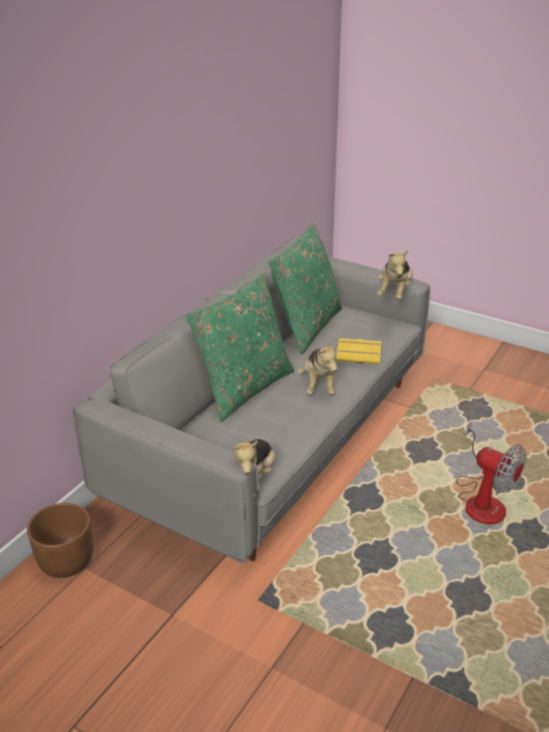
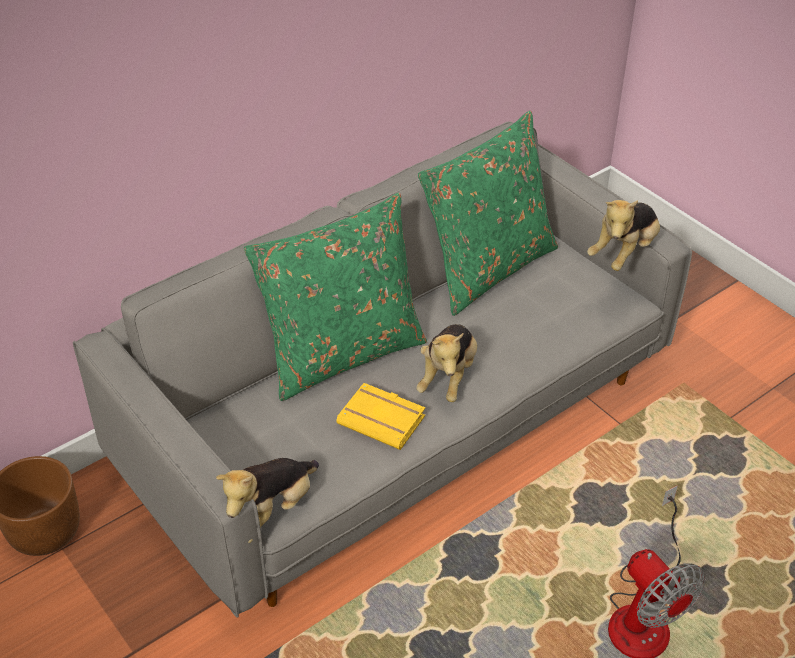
camera: 20 degrees right, 10 degrees up
yellow book [336,338,381,364] -> yellow book moved to [336,383,425,450]

